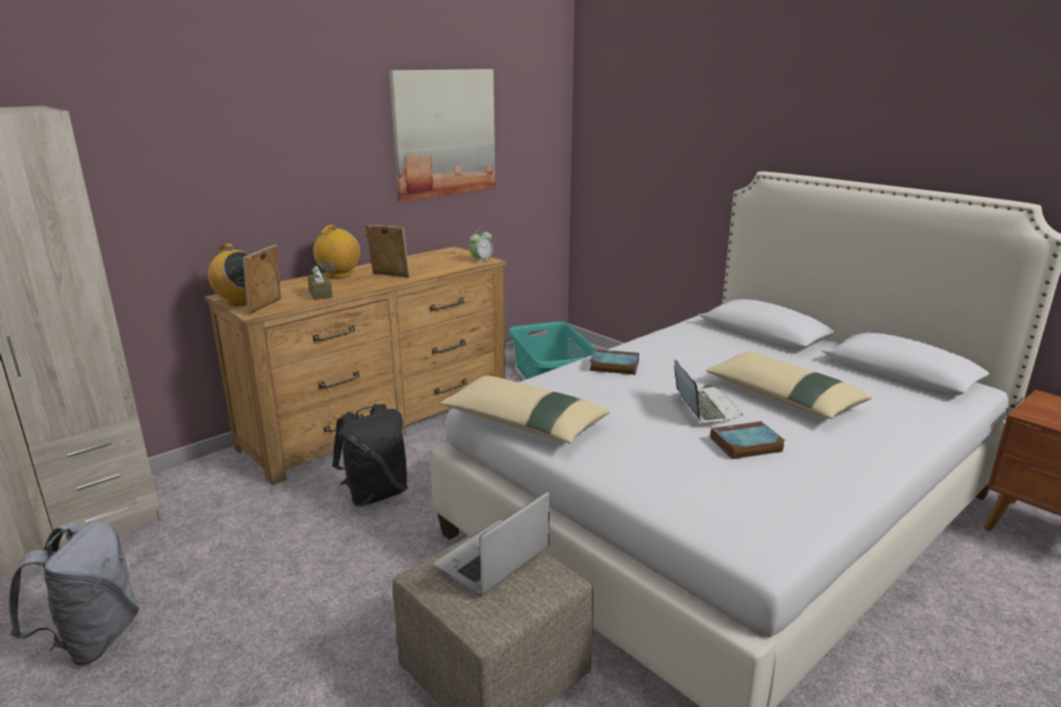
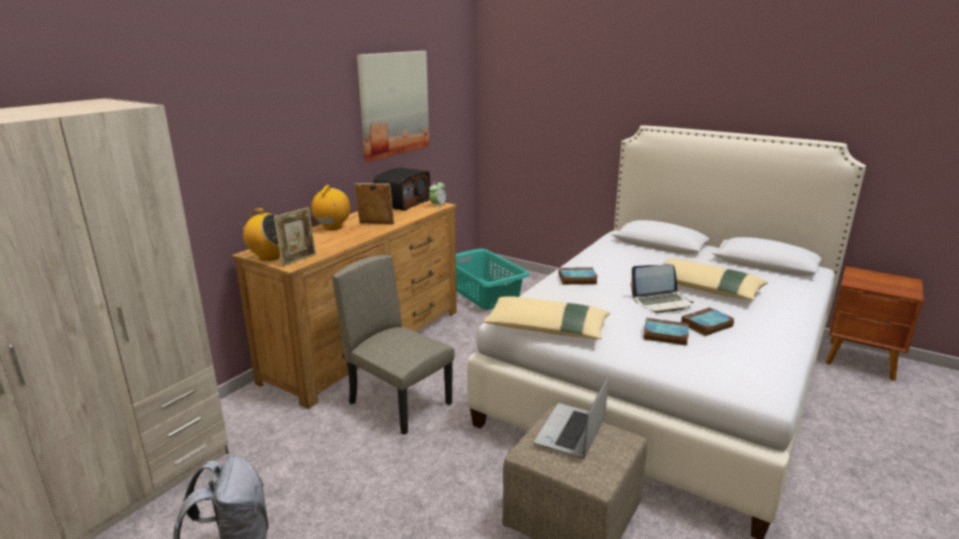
camera: 15 degrees left, 0 degrees up
picture frame [242,244,281,315] -> picture frame turned 150 degrees counterclockwise [274,207,316,266]
brown tissue box [308,265,333,300] -> none
black backpack [332,404,408,507] -> beige chair [332,255,455,435]
laptop [674,360,743,424] -> laptop turned 105 degrees clockwise [631,264,694,313]
none -> radio [373,168,430,211]
none -> book [643,318,689,346]

